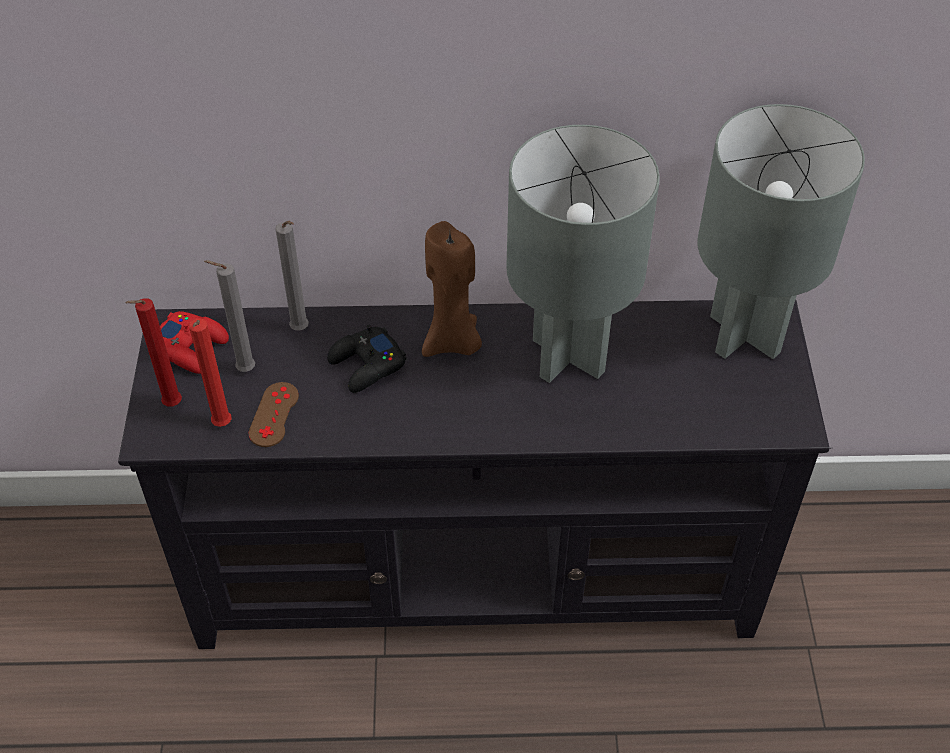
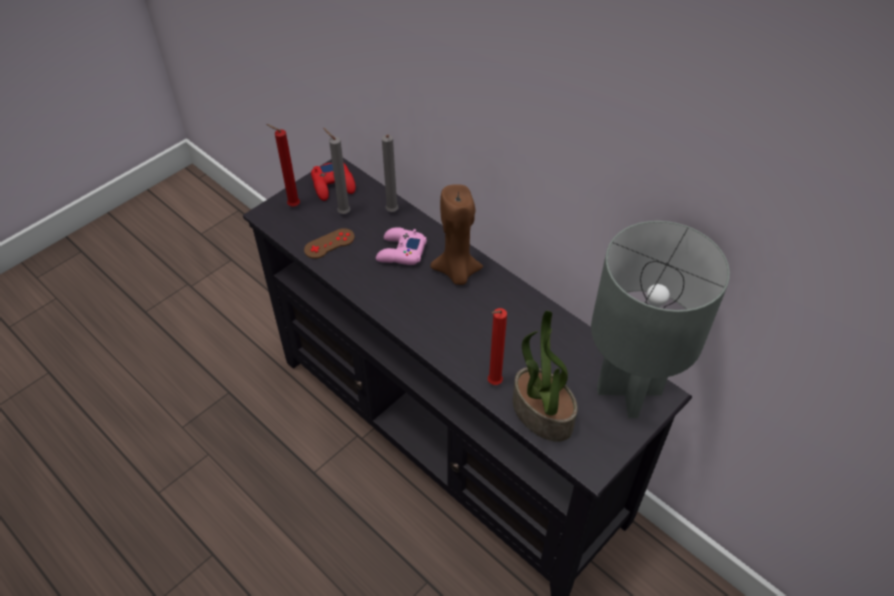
camera: 45 degrees right, 0 degrees up
red candle [189,318,232,427] -> red candle moved to [488,308,507,385]
black game controller [327,325,406,393] -> pink game controller [376,227,427,265]
grey table lamp [506,125,660,383] -> none
none -> potted plant [513,311,577,442]

